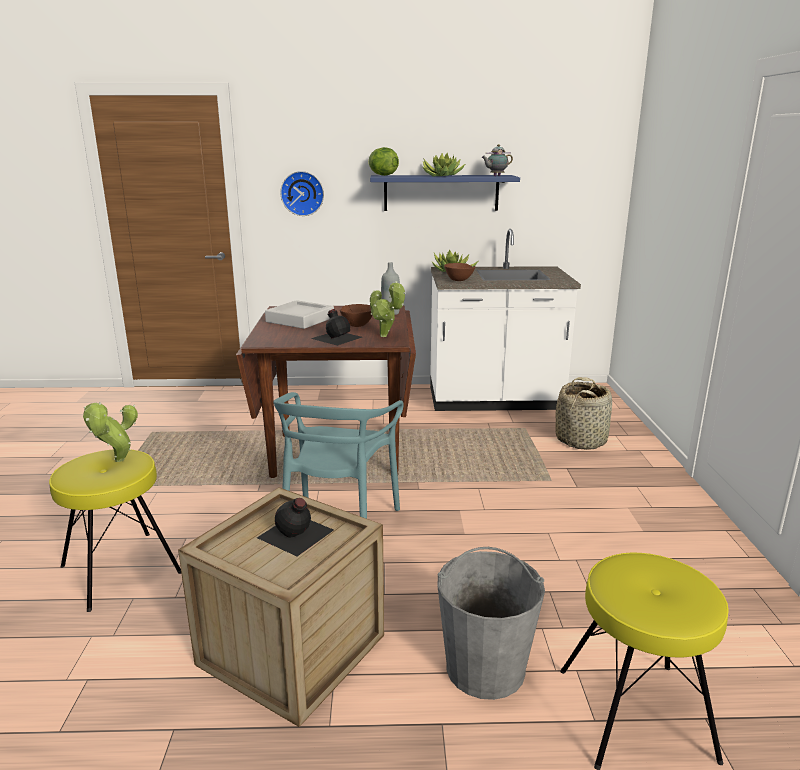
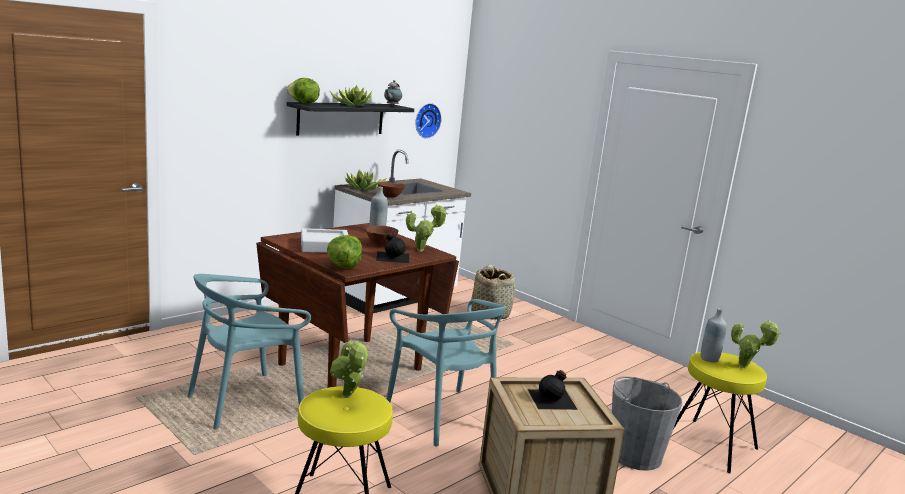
camera: 45 degrees left, 5 degrees down
wall clock [280,171,324,216] -> wall clock moved to [415,103,441,139]
blue shelf [370,175,520,211] -> black shelf [287,102,414,135]
none -> turquoise chair [187,274,311,429]
none -> lettuce [327,235,362,268]
none -> grey bottle [701,308,727,363]
none -> potted plant [731,320,781,368]

